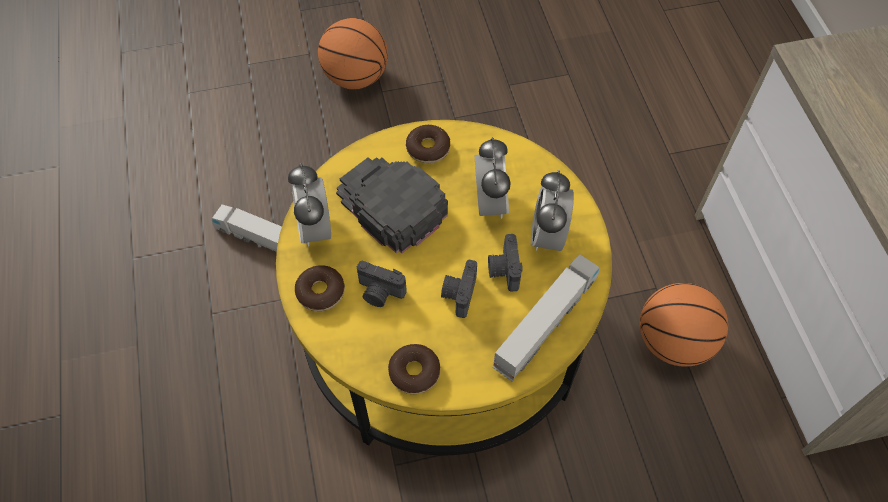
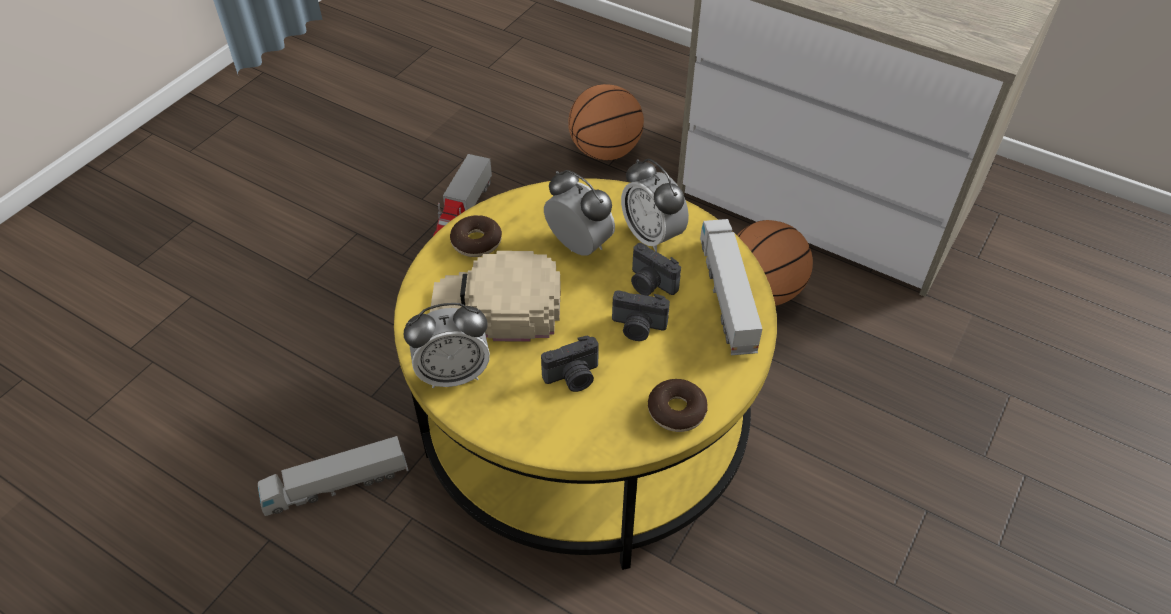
camera: 45 degrees left, 10 degrees down
alarm clock [288,164,331,247] -> alarm clock turned 45 degrees counterclockwise [404,303,490,388]
donut [295,265,345,311] -> none
basketball [318,18,388,90] -> basketball moved to [568,84,644,160]
black cap [336,157,448,253] -> beige cap [430,251,561,342]
camera [441,260,477,318] -> camera turned 45 degrees counterclockwise [612,290,670,341]
none -> toy truck [433,154,492,236]

